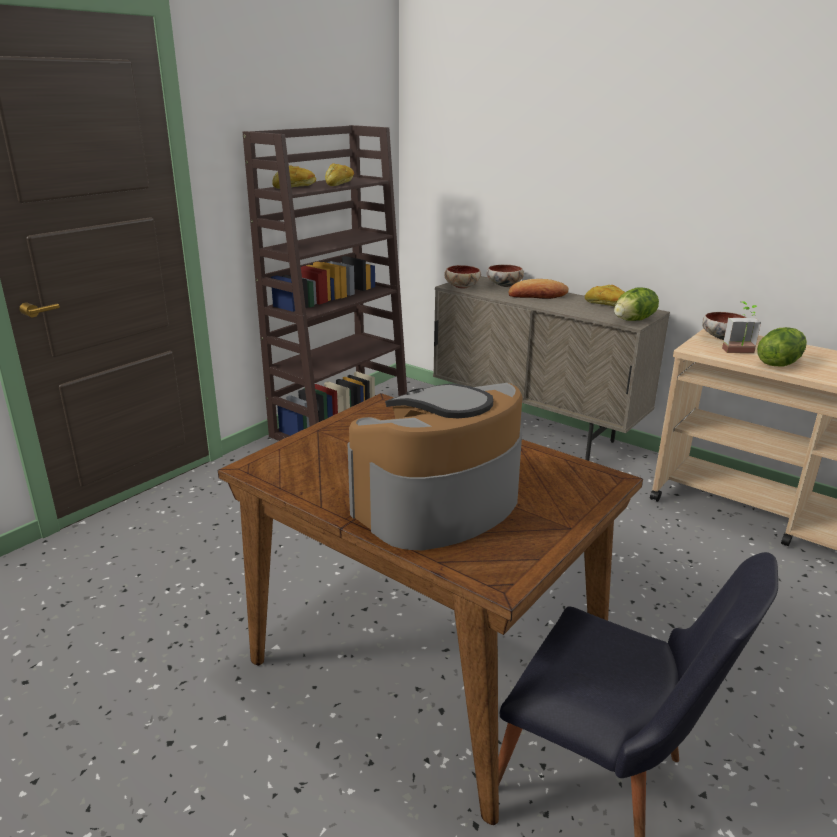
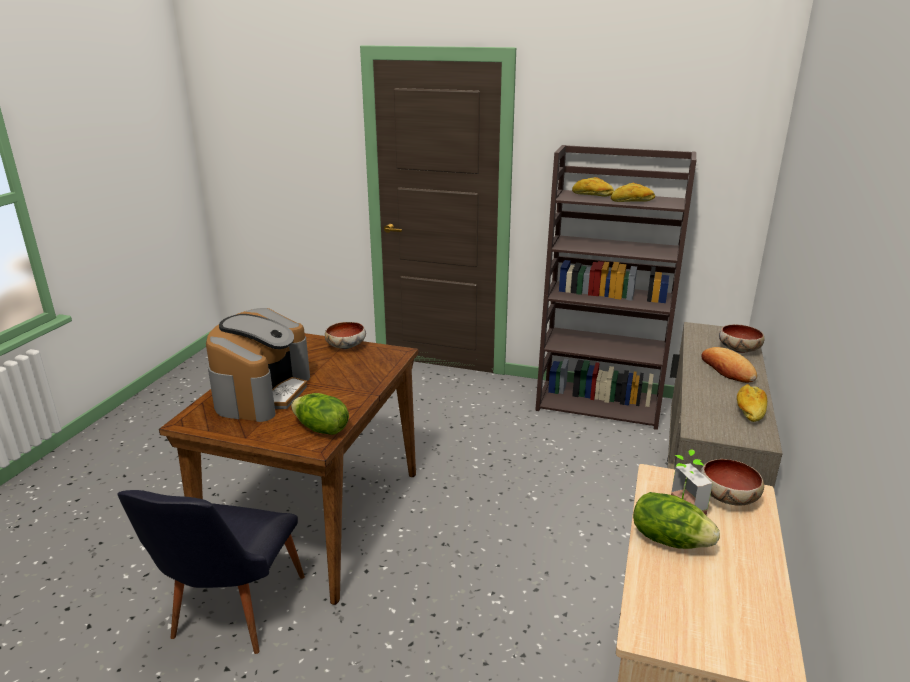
camera: 70 degrees right, 0 degrees up
coffee machine [348,383,523,550] -> coffee machine turned 75 degrees clockwise [206,308,310,422]
bowl [444,265,481,289] -> bowl moved to [325,322,366,349]
lettuce [614,287,659,321] -> lettuce moved to [291,393,349,435]

